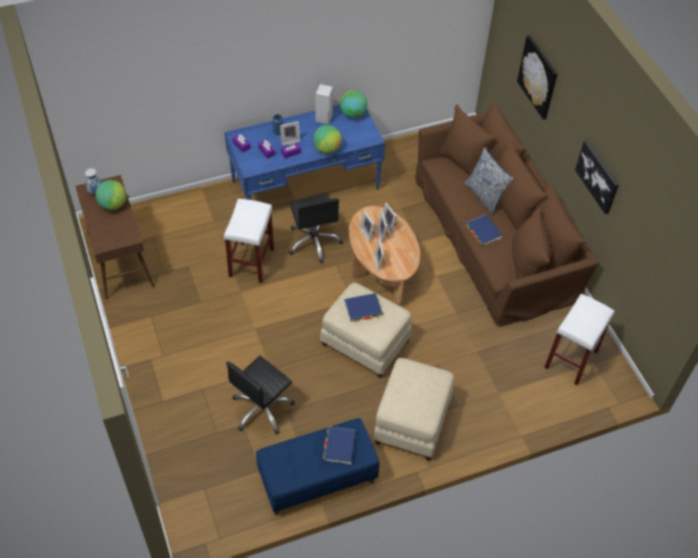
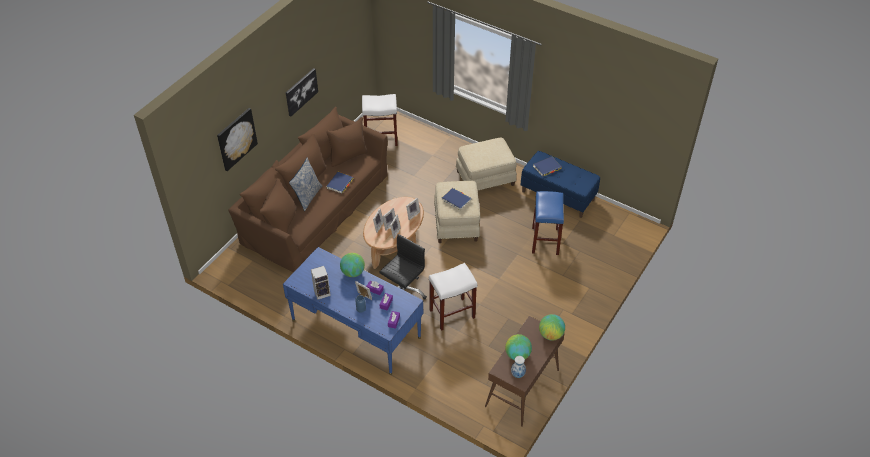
camera: 125 degrees left, 5 degrees down
black office chair [226,356,295,434] -> blue stool [532,191,564,255]
globe [340,90,367,118] -> globe moved to [539,314,565,341]

